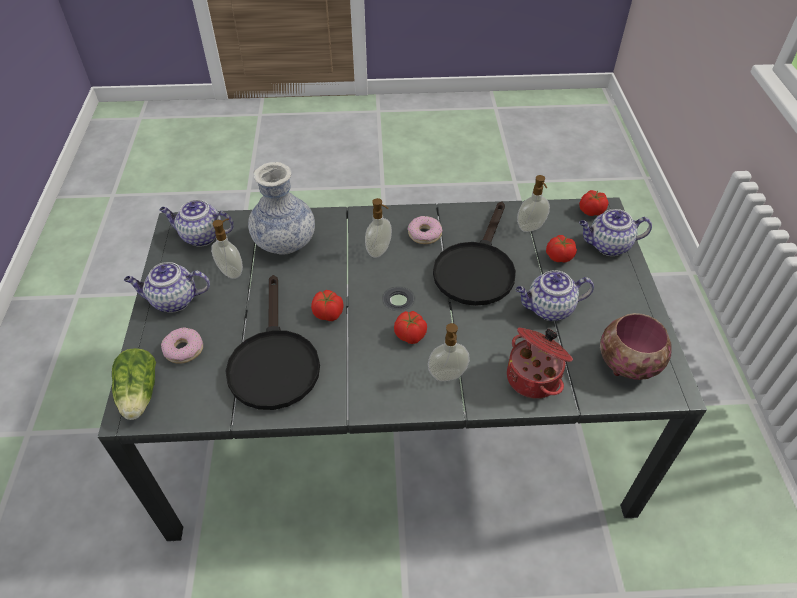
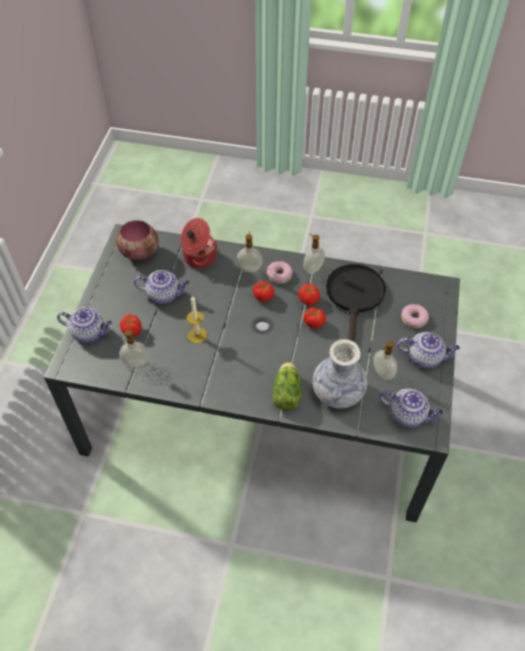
camera: 165 degrees left, 5 degrees up
lettuce [112,348,156,420] -> lettuce moved to [273,362,302,410]
soap dispenser [365,198,392,258] -> soap dispenser moved to [303,234,325,274]
donut [407,216,442,244] -> donut moved to [267,261,293,284]
black frying pan [433,202,516,306] -> candle [187,295,207,344]
tomato [579,190,609,216] -> tomato moved to [298,283,320,306]

